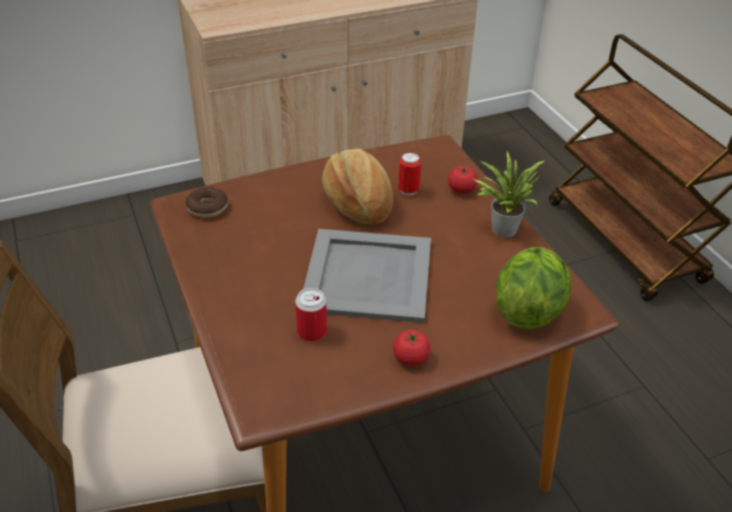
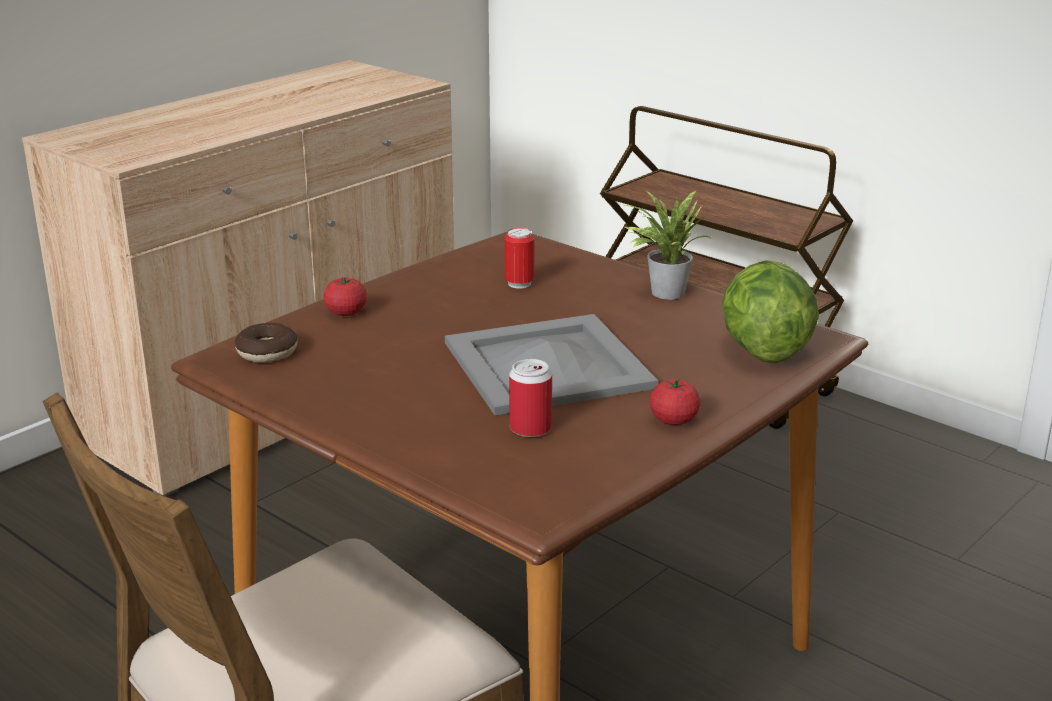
camera: 25 degrees left, 15 degrees down
bread [322,149,393,225] -> none
tomato [448,166,478,194] -> tomato moved to [324,277,367,316]

